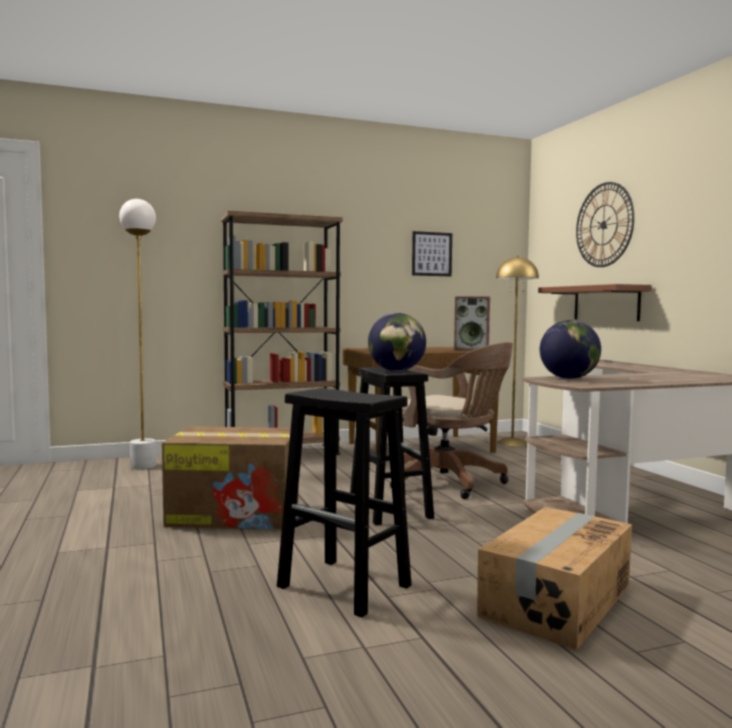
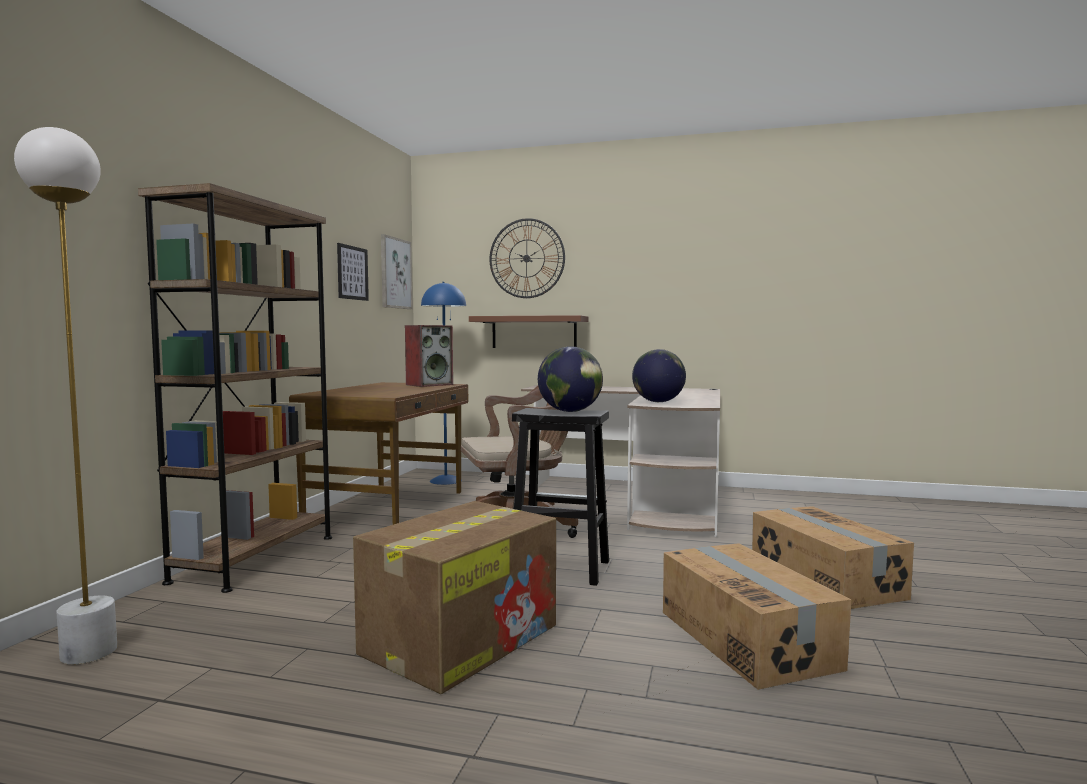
camera: 55 degrees left, 0 degrees up
black stool [277,388,412,618] -> cardboard box [663,543,851,690]
yellow floor lamp [496,256,539,446] -> blue floor lamp [421,282,466,485]
none -> picture [381,234,413,309]

